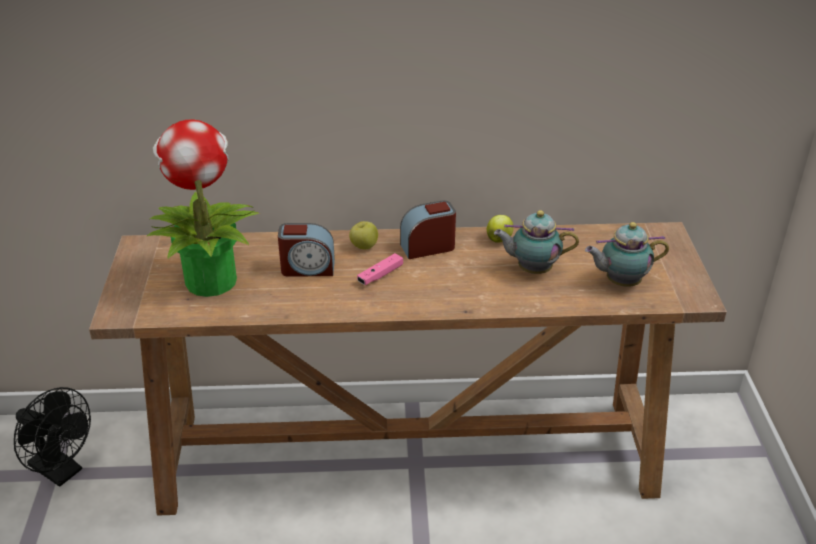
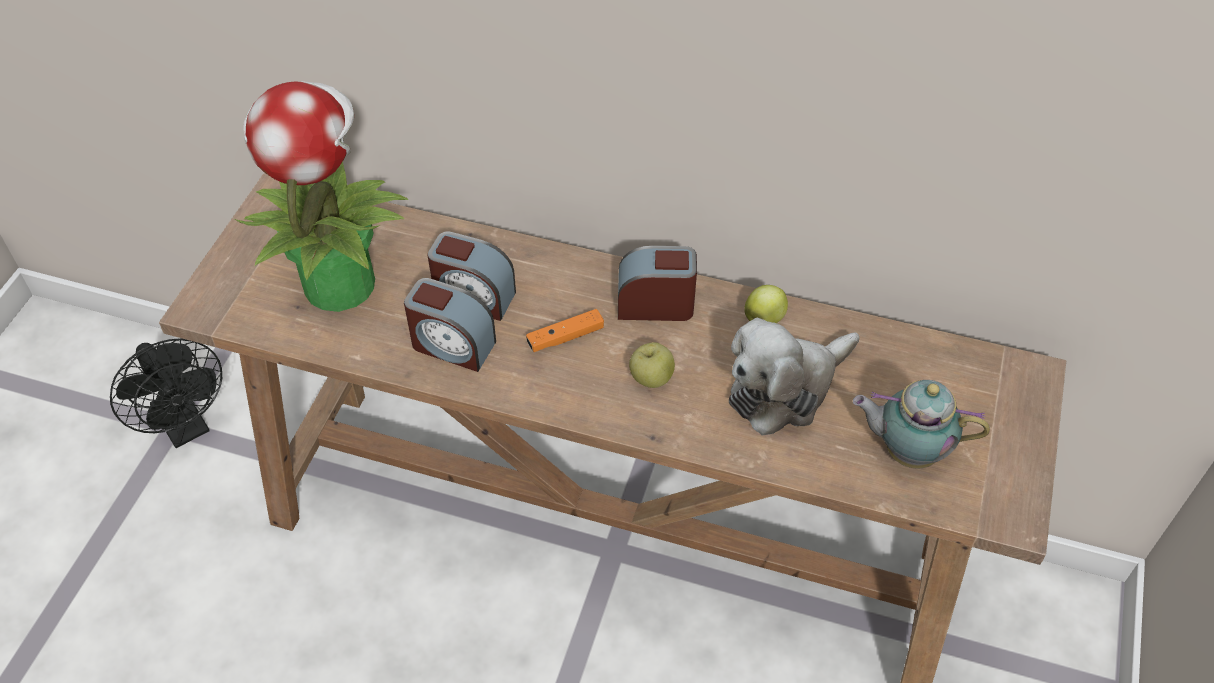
camera: 20 degrees right, 15 degrees up
apple [349,221,378,249] -> apple moved to [629,342,675,388]
pink game controller [357,253,403,285] -> orange game controller [526,309,604,352]
teapot [494,210,579,274] -> plush toy [729,318,859,435]
none -> alarm clock [404,278,496,372]

